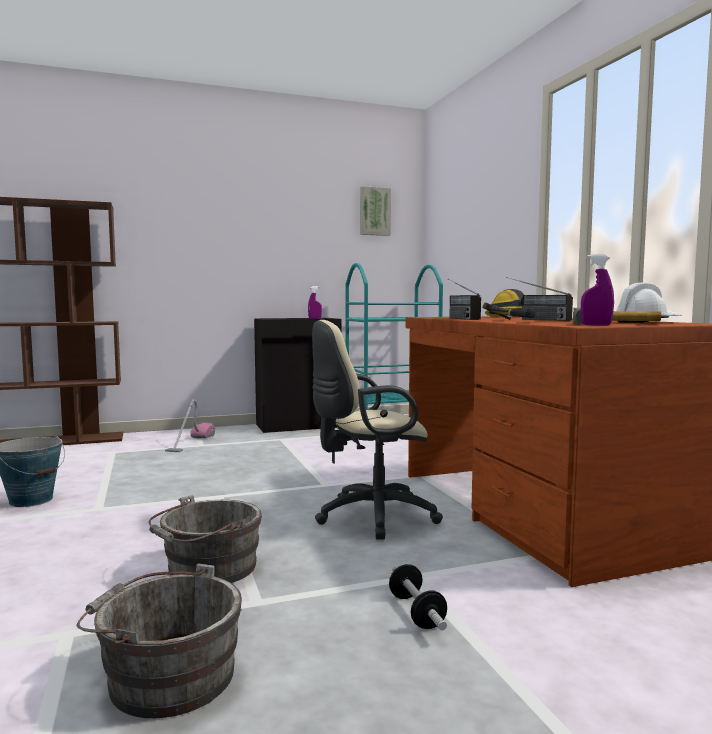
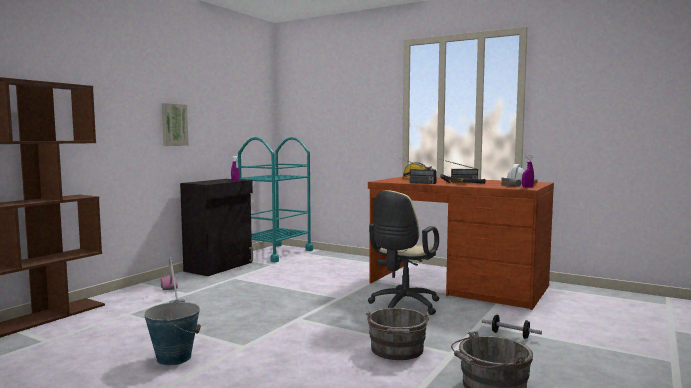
camera: 40 degrees left, 0 degrees up
picture [360,186,391,236] -> picture moved to [162,103,189,146]

